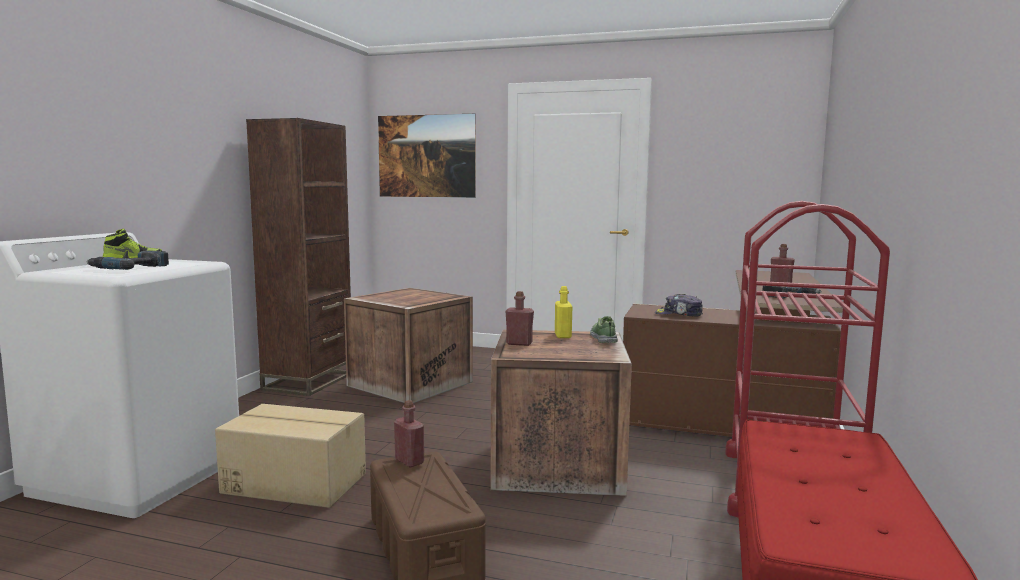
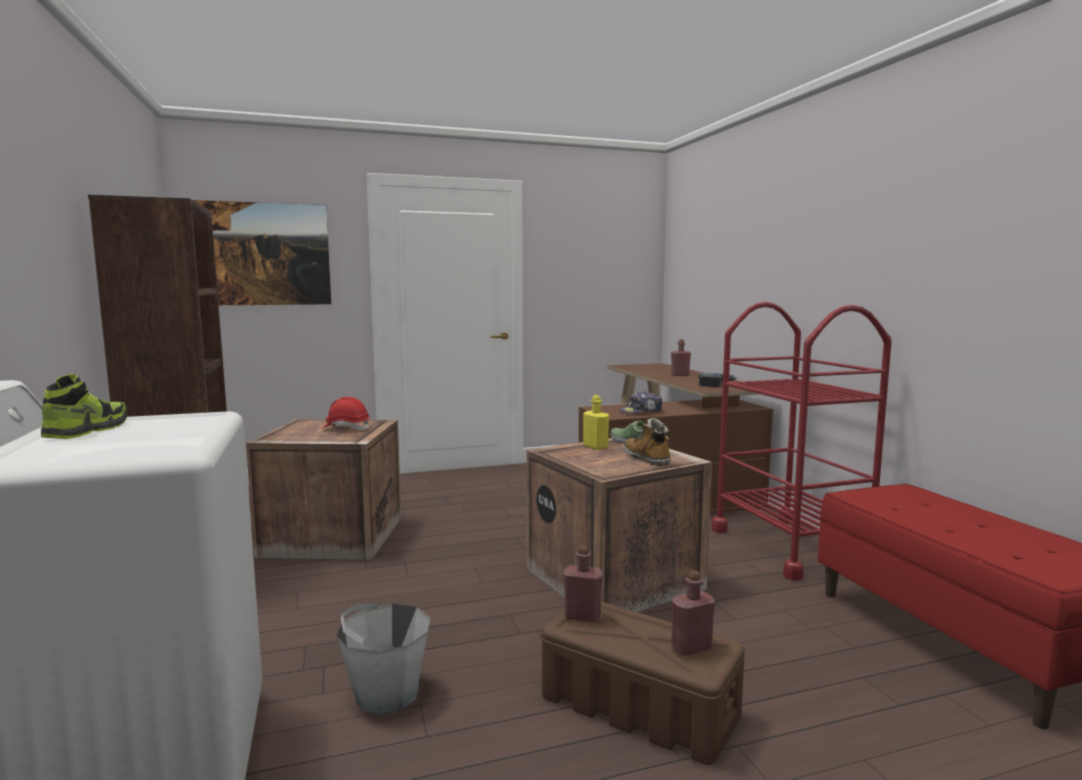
camera: 35 degrees left, 0 degrees up
power drill [87,251,169,270] -> none
cardboard box [215,404,366,508] -> grey bucket [337,603,431,715]
red bottle [505,291,534,346] -> red bottle moved to [671,570,715,656]
none -> red hard hat [321,397,370,430]
none -> boot [624,418,671,466]

